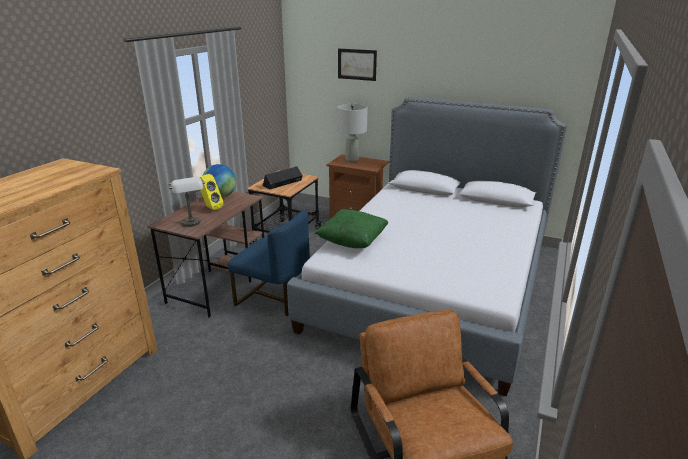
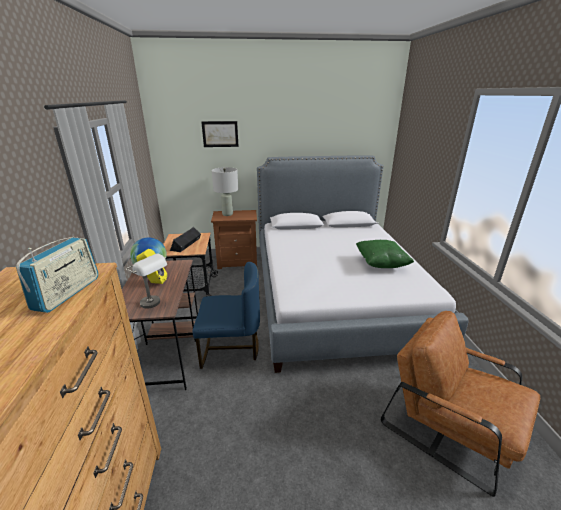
camera: 30 degrees left, 0 degrees up
green pillow [315,209,389,248] -> green pillow moved to [356,240,414,268]
none -> radio [16,237,98,313]

